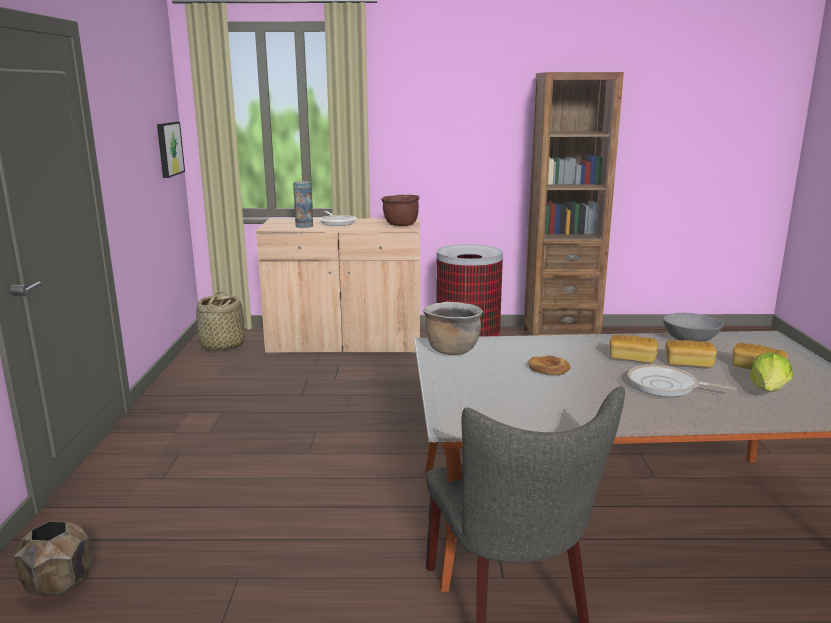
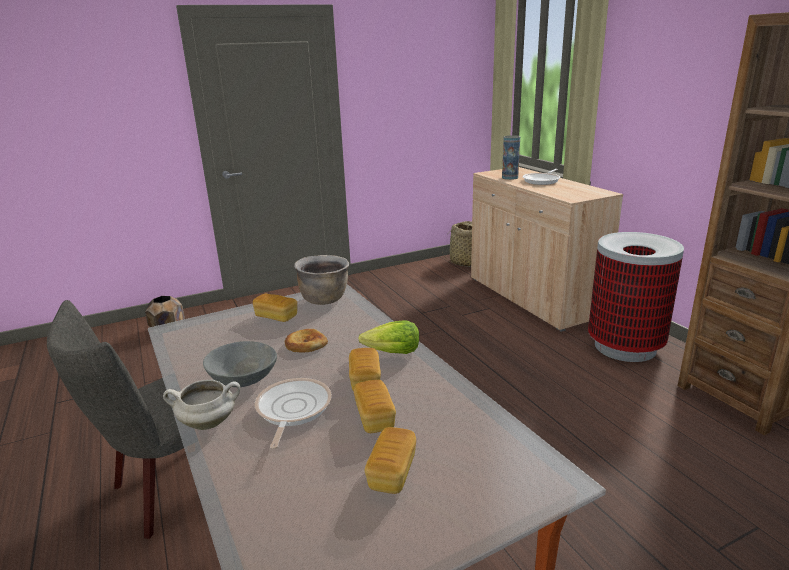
camera: 65 degrees right, 5 degrees up
picture [157,122,185,178] -> none
brown cooking pot [381,195,419,226] -> none
grey bowl [663,313,724,342] -> grey bowl moved to [203,341,277,387]
lettuce [750,352,793,392] -> lettuce moved to [358,321,419,354]
none -> white cooking pot [163,380,240,430]
none -> bread [253,294,297,322]

